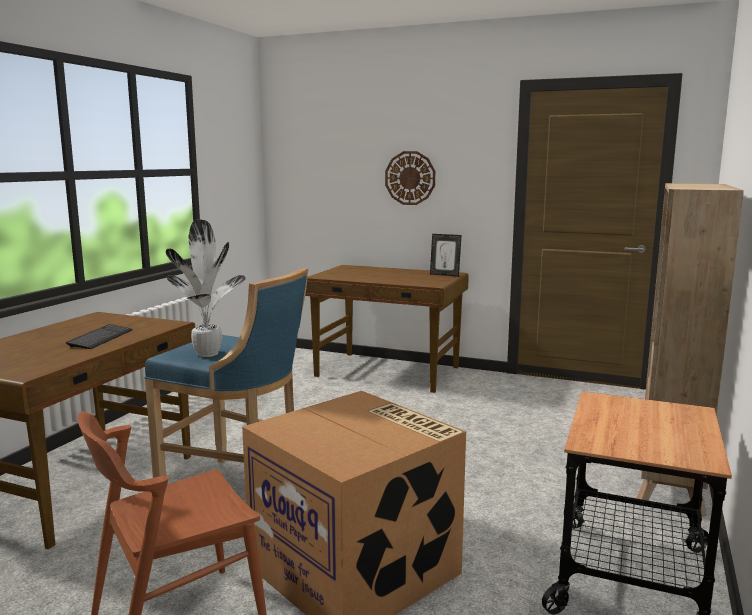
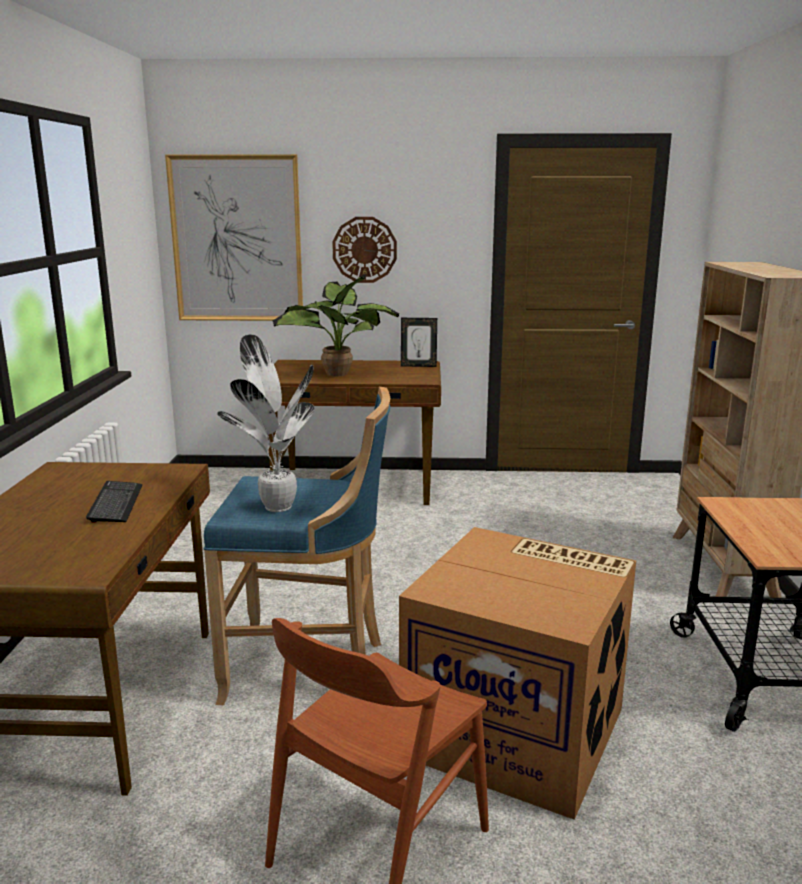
camera: 20 degrees left, 5 degrees up
none -> picture [165,154,303,321]
none -> potted plant [272,274,399,377]

